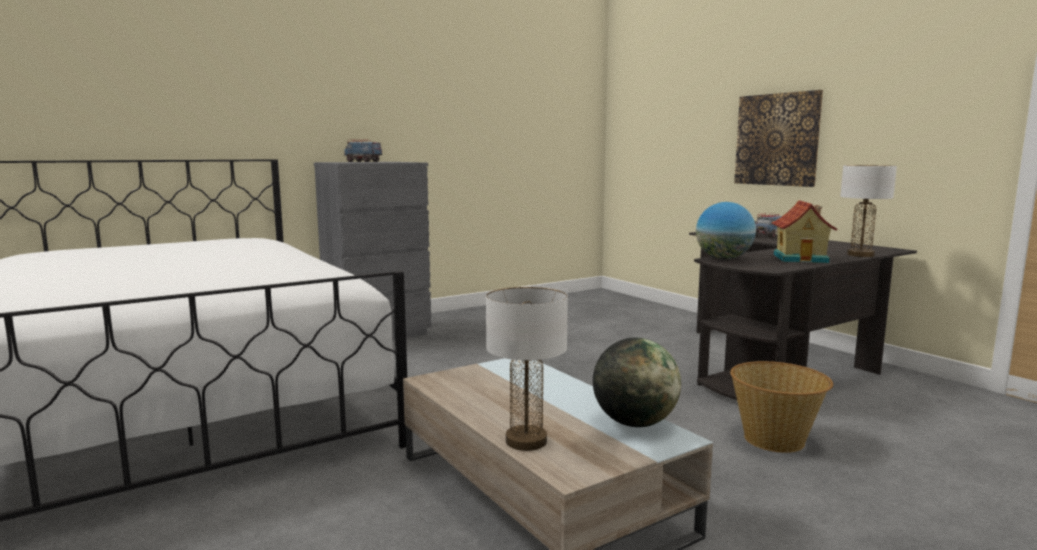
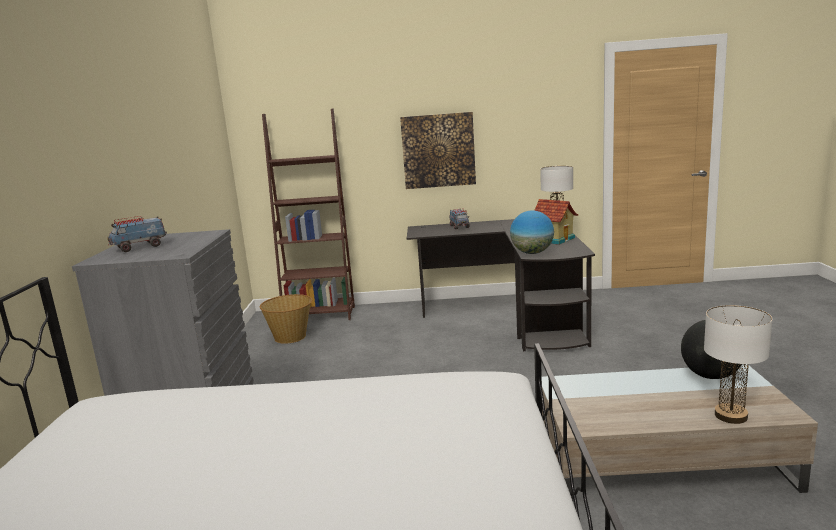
camera: 55 degrees left, 5 degrees up
basket [730,361,833,453] -> basket moved to [260,294,312,344]
none -> brown bookcase [262,109,355,320]

